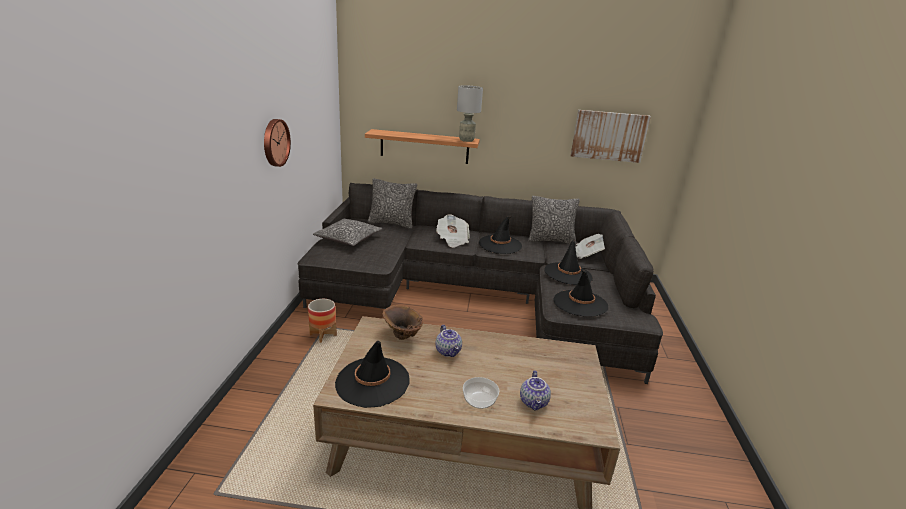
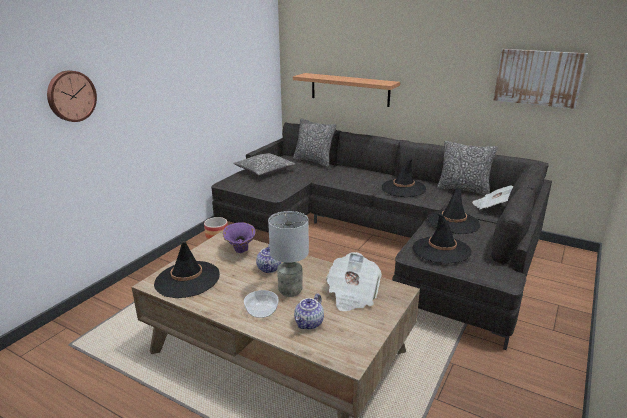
camera: 25 degrees right, 0 degrees up
wall clock [264,119,291,167] -> wall clock moved to [47,70,97,122]
brown vase [382,305,424,340] -> purple vase [223,222,256,253]
newspaper [436,215,470,248] -> newspaper moved to [326,252,382,311]
grey table lamp [457,85,483,142] -> grey table lamp moved to [268,211,309,297]

